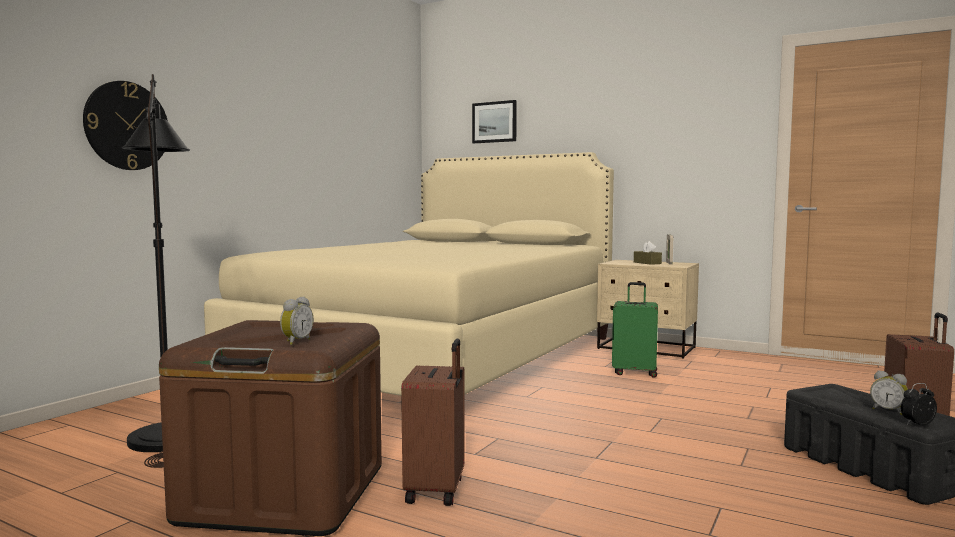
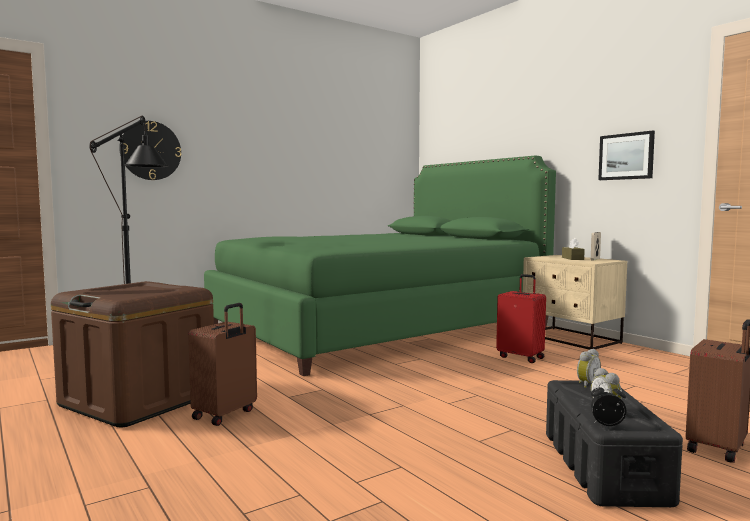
camera: 25 degrees right, 0 degrees up
beige bed [204,152,614,396] -> green bed [204,156,556,376]
alarm clock [280,297,313,345] -> alarm clock moved to [577,349,601,388]
picture [472,100,517,143] -> picture moved to [598,130,655,180]
green suitcase [612,282,658,378] -> red suitcase [496,274,546,363]

